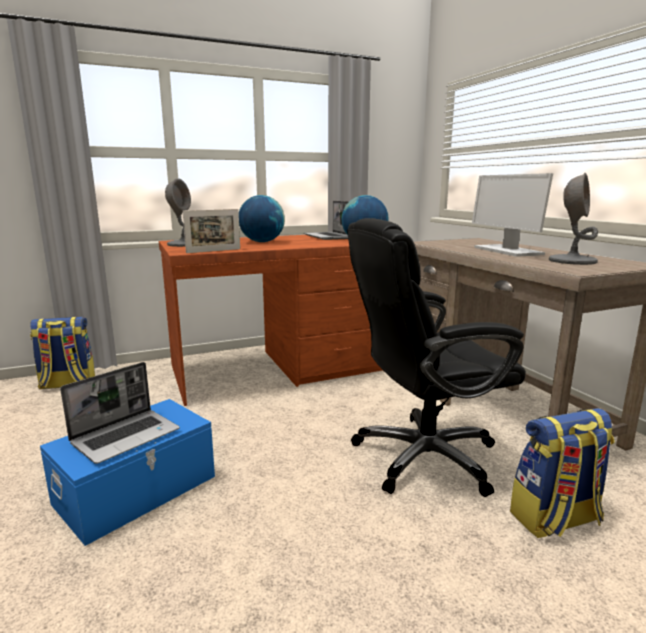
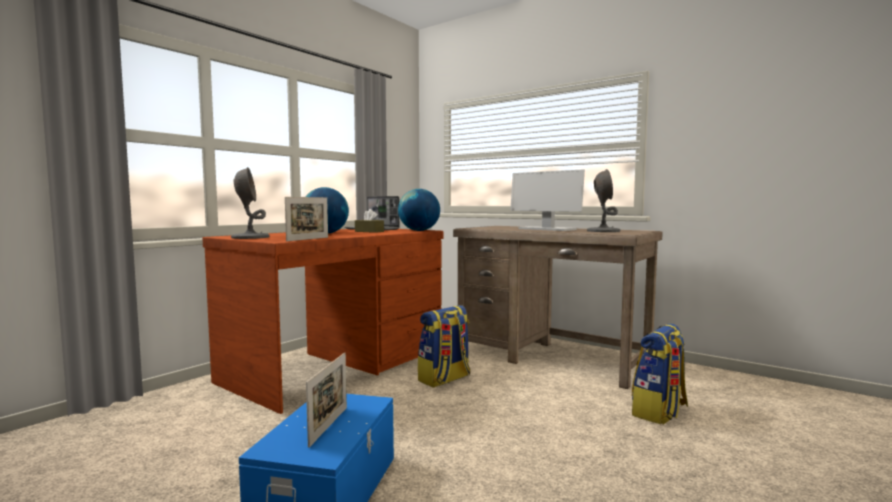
camera: 30 degrees left, 10 degrees down
backpack [30,317,95,389] -> backpack moved to [418,305,470,388]
laptop [60,362,180,464] -> picture frame [306,353,347,448]
black office chair [347,218,526,497] -> none
none -> brown tissue box [355,209,384,233]

